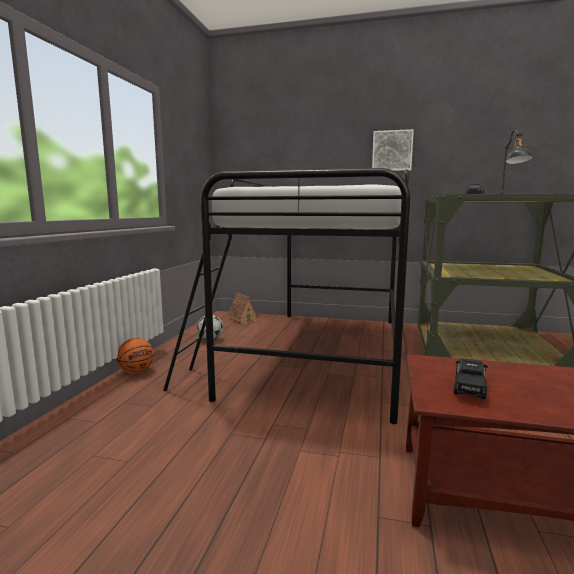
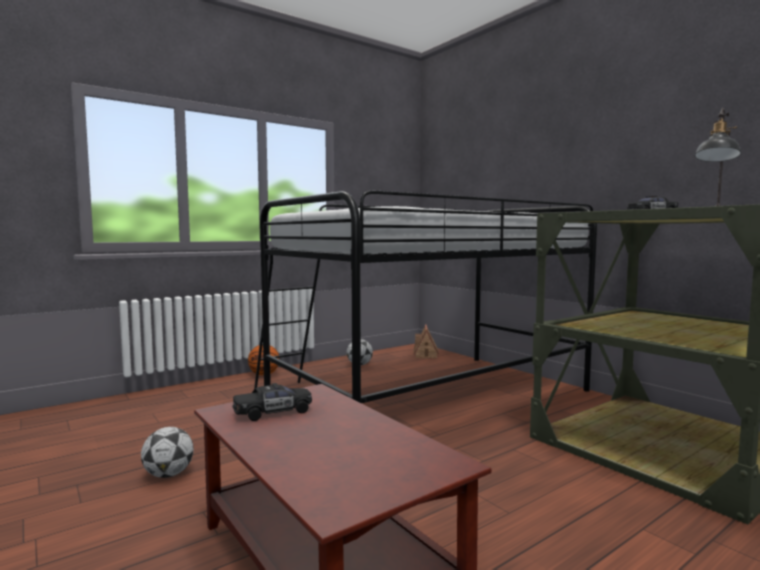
camera: 40 degrees right, 5 degrees down
picture [372,129,414,171] -> none
none -> football [141,427,194,478]

